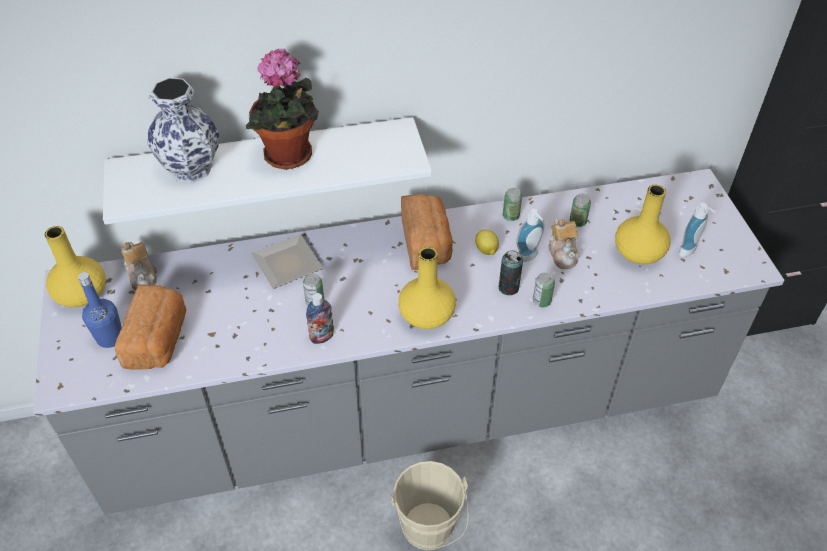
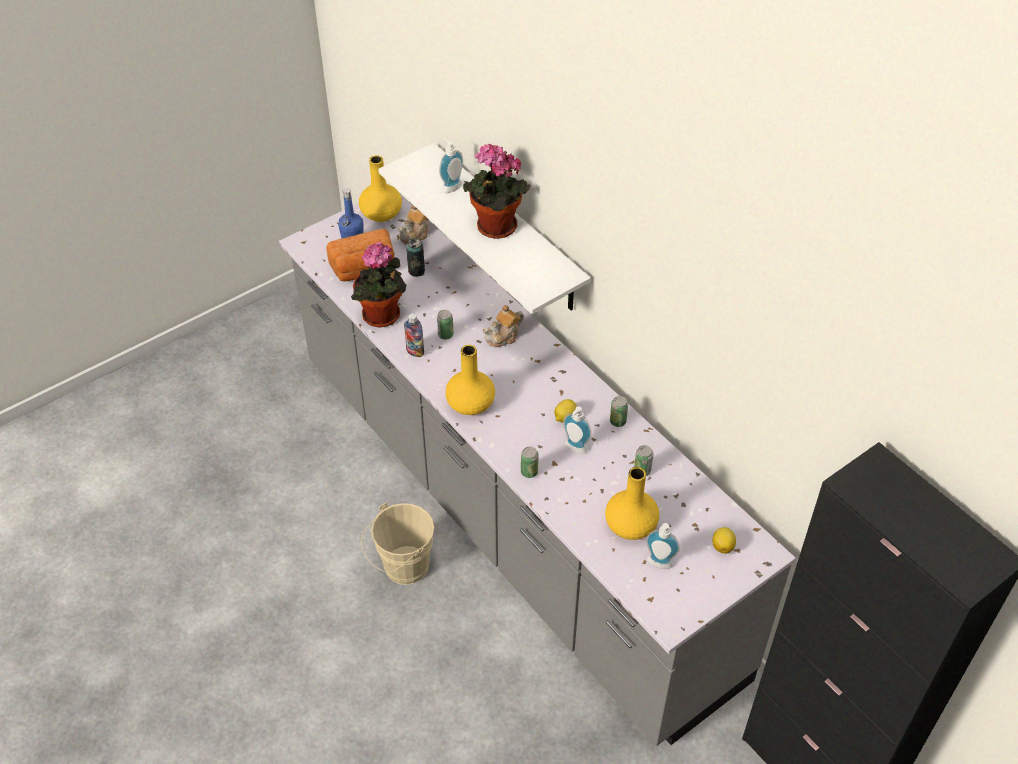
camera: 65 degrees right, 0 degrees up
vase [148,78,219,183] -> soap dispenser [439,137,463,193]
plate [252,234,323,289] -> none
bread [401,194,453,270] -> none
can [499,250,523,295] -> can moved to [406,239,425,277]
teapot [549,219,579,269] -> teapot moved to [482,305,524,347]
none -> potted plant [351,242,406,327]
none -> lemon [712,527,736,554]

